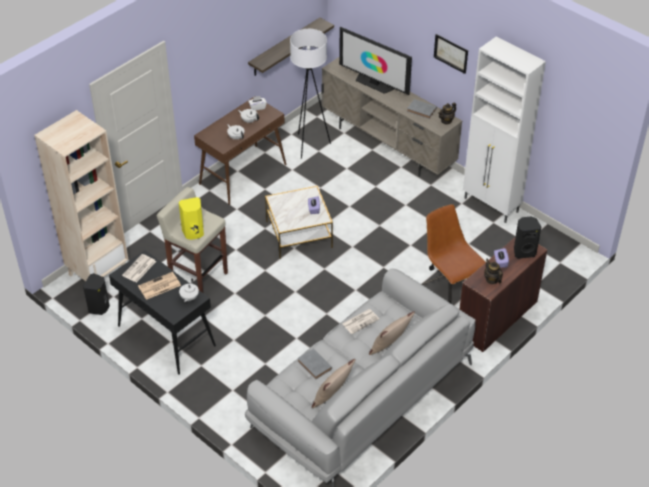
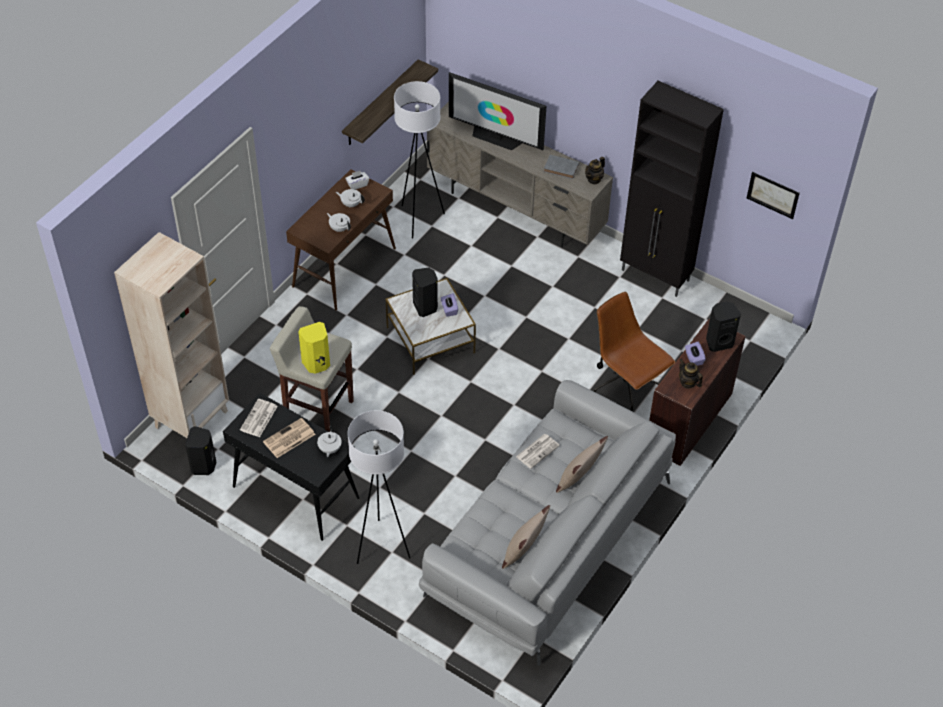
camera: 10 degrees left, 5 degrees up
grey book [298,349,332,380] -> none
picture [434,34,468,74] -> picture moved to [747,172,800,219]
white cabinet [463,36,546,223] -> black cabinet [620,81,724,297]
none -> white floor lamp [347,410,411,564]
none -> black speaker [412,267,438,317]

